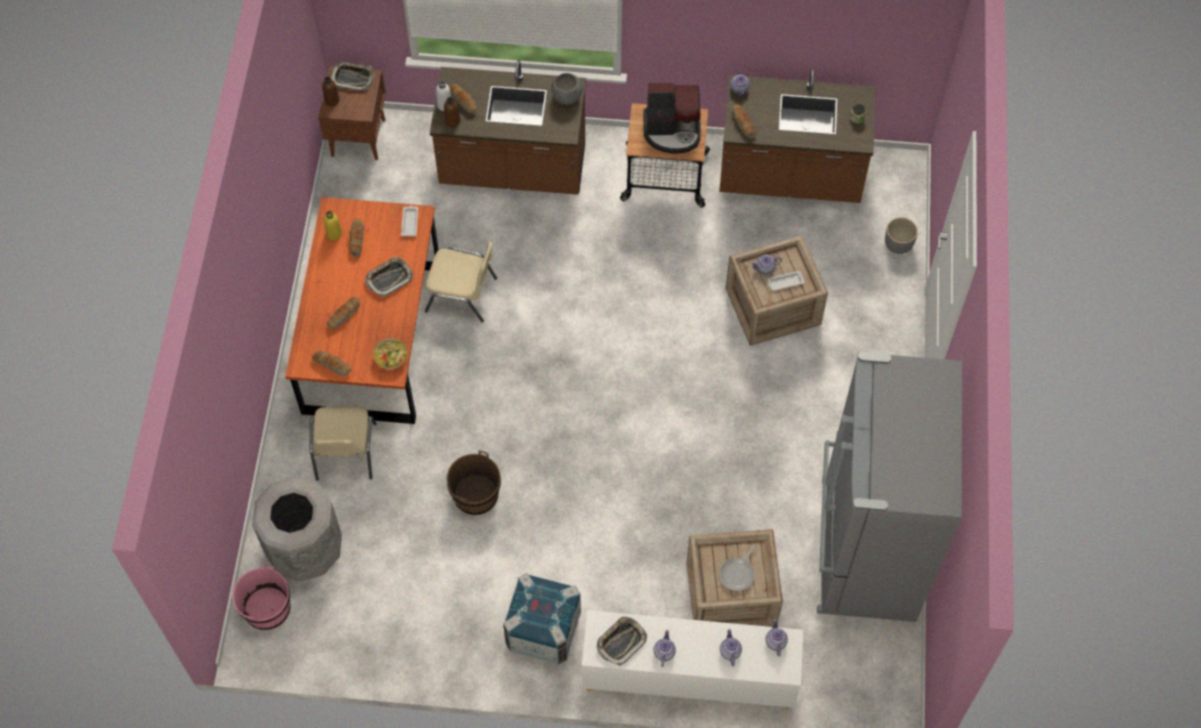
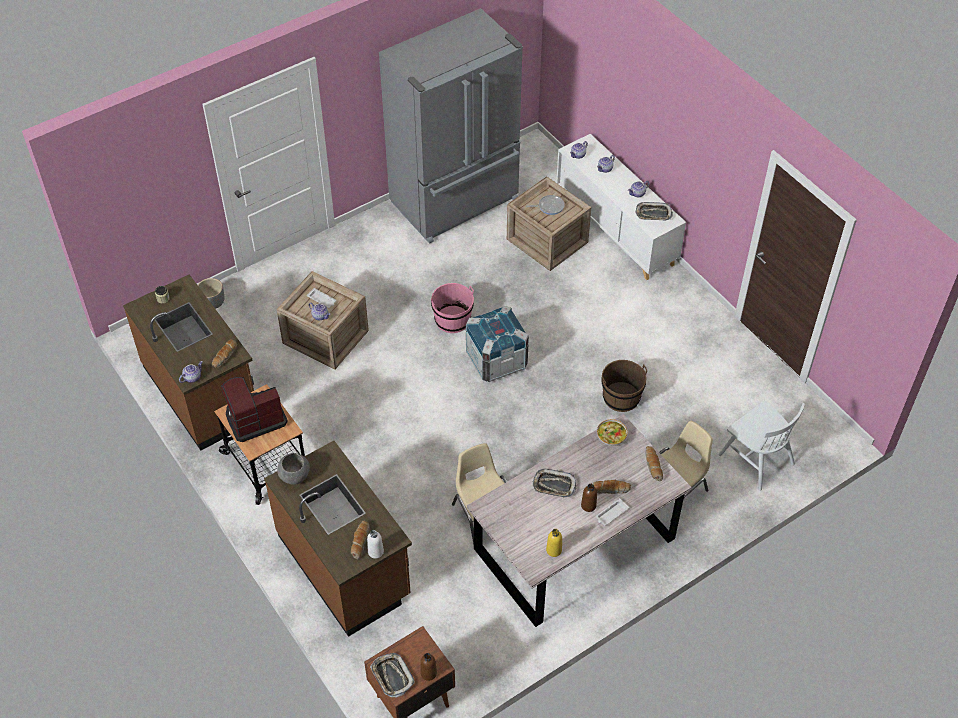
camera: 130 degrees left, 10 degrees down
pink bucket [232,564,291,630] -> pink bucket moved to [431,283,474,333]
grey trash can [252,476,342,582] -> white chair [719,400,805,491]
orange dining table [285,197,439,424] -> grey dining table [467,414,692,627]
bread [349,219,364,257] -> none
white tray [401,206,418,236] -> white tray moved to [596,498,629,526]
brown bottle [444,97,460,127] -> brown bottle moved to [581,484,597,512]
crate [503,573,581,665] -> crate moved to [466,306,529,382]
coffee machine [643,83,701,154] -> coffee machine turned 75 degrees counterclockwise [221,377,288,442]

